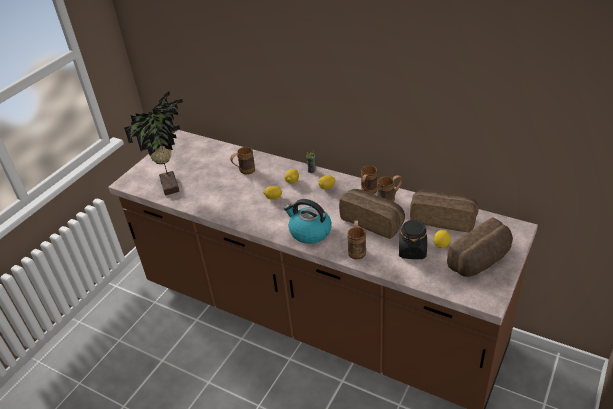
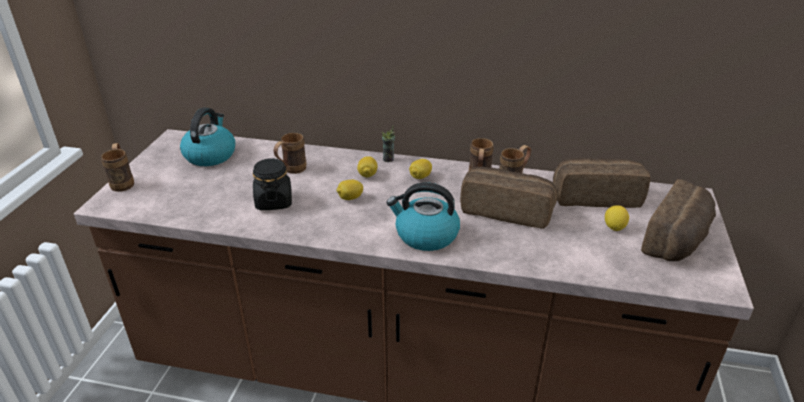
camera: 20 degrees left, 5 degrees down
potted plant [124,91,183,195] -> none
brown mug [347,221,366,260] -> brown mug moved to [101,143,134,192]
black jar [399,219,427,259] -> black jar moved to [253,158,292,210]
none -> kettle [180,108,235,166]

